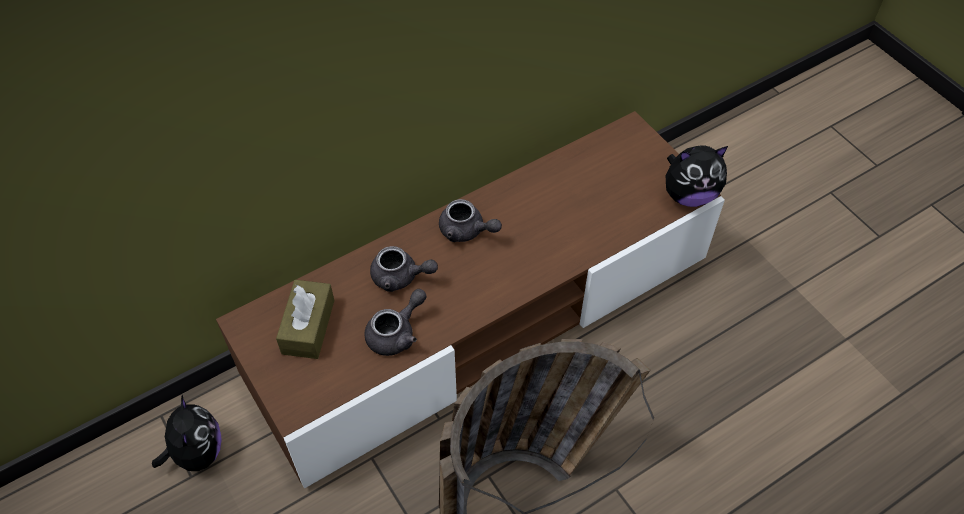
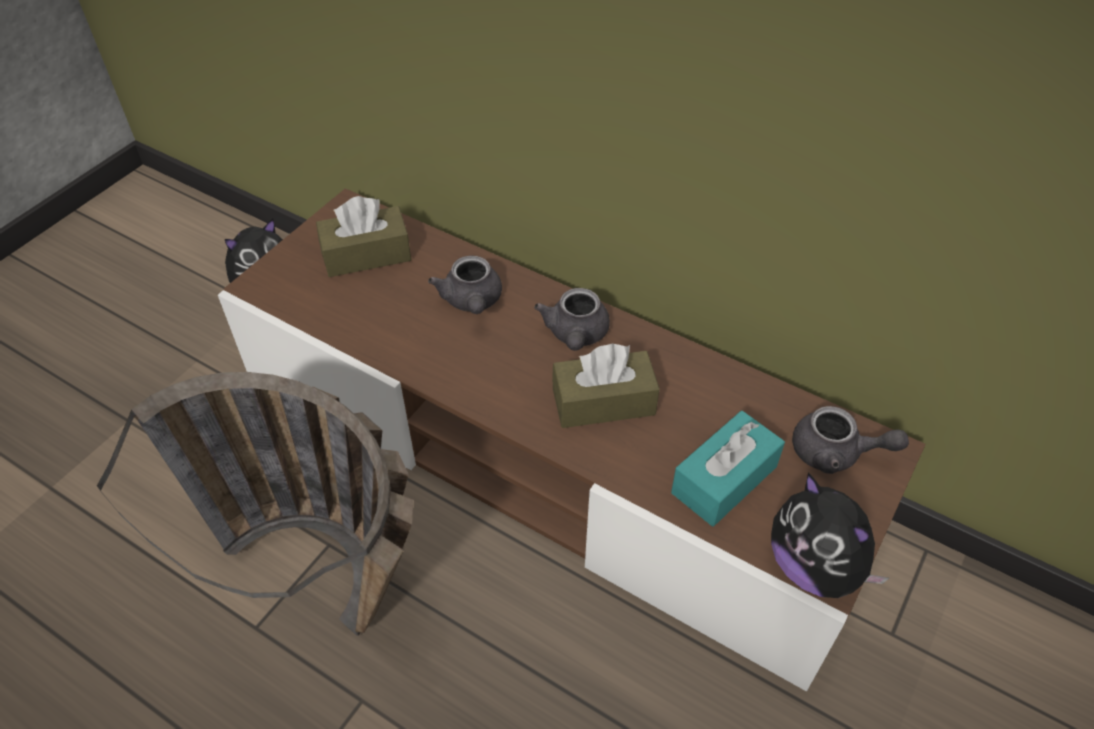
camera: 65 degrees right, 5 degrees down
grey teapot [364,289,426,356] -> grey teapot moved to [792,406,909,474]
none -> brown tissue box [552,344,660,428]
none -> turquoise tissue box [671,411,785,526]

